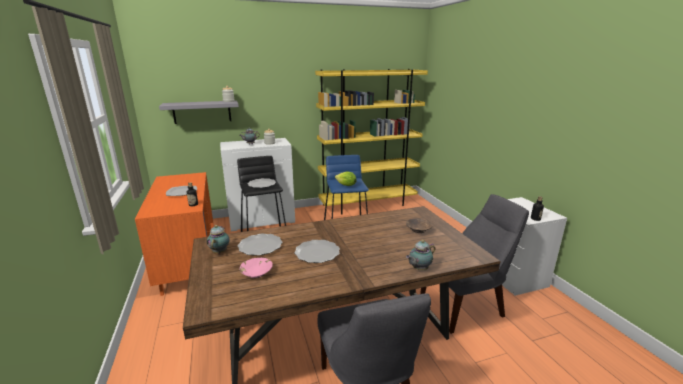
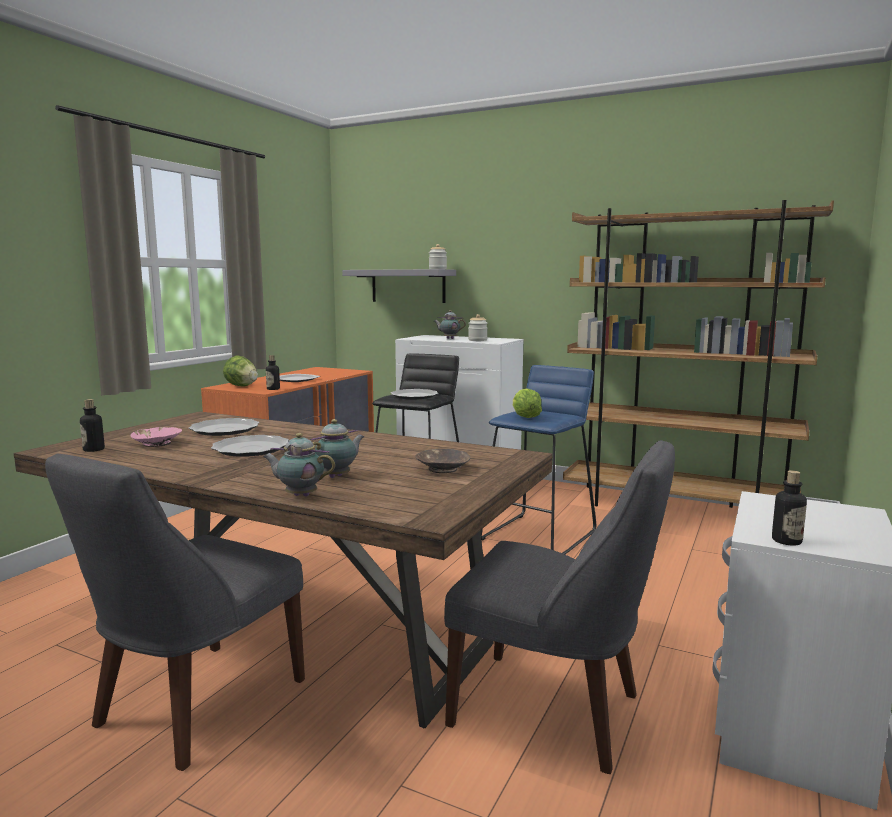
camera: 45 degrees right, 10 degrees down
teapot [207,225,230,254] -> teapot moved to [310,419,364,478]
yellow bookcase [315,69,428,214] -> brown bookcase [563,200,834,508]
none -> bottle [80,399,105,452]
none -> lettuce [223,356,258,387]

